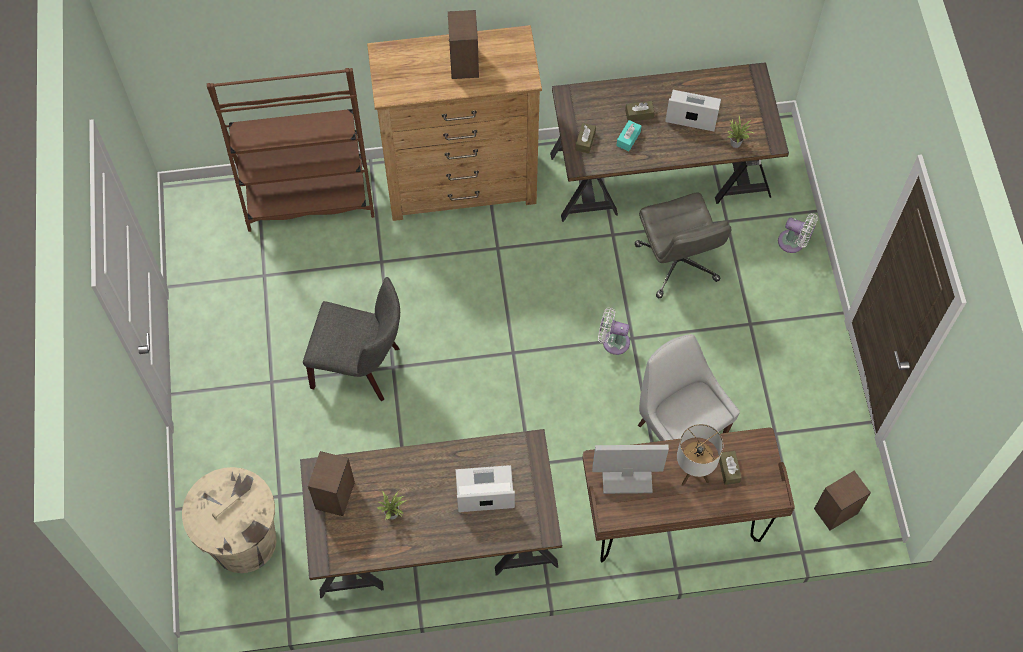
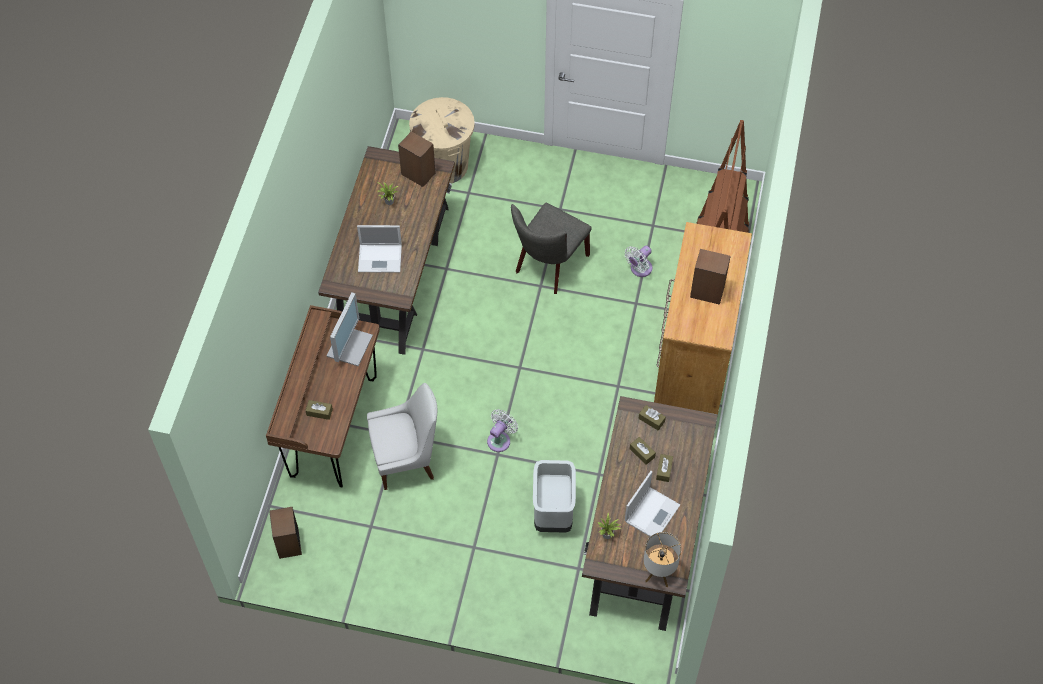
camera: 110 degrees right, 5 degrees down
laptop [456,465,515,512] -> laptop turned 75 degrees clockwise [357,225,402,273]
turquoise tissue box [616,120,642,151] -> brown tissue box [630,437,656,465]
grey office chair [635,192,732,298] -> grey trash can [533,460,576,533]
table lamp [677,424,723,486] -> table lamp moved to [644,532,681,587]
white fan [778,213,818,253] -> white fan moved to [624,246,652,277]

